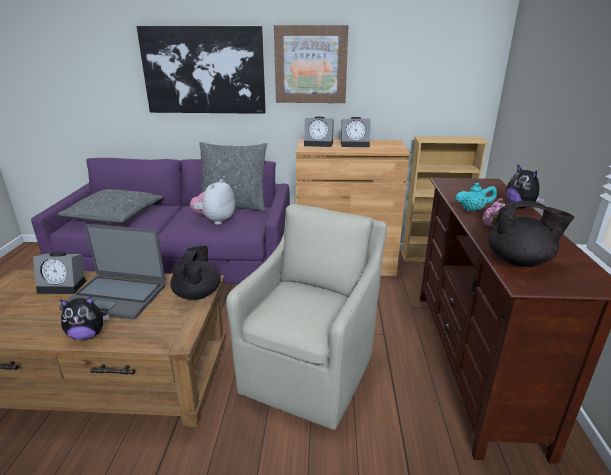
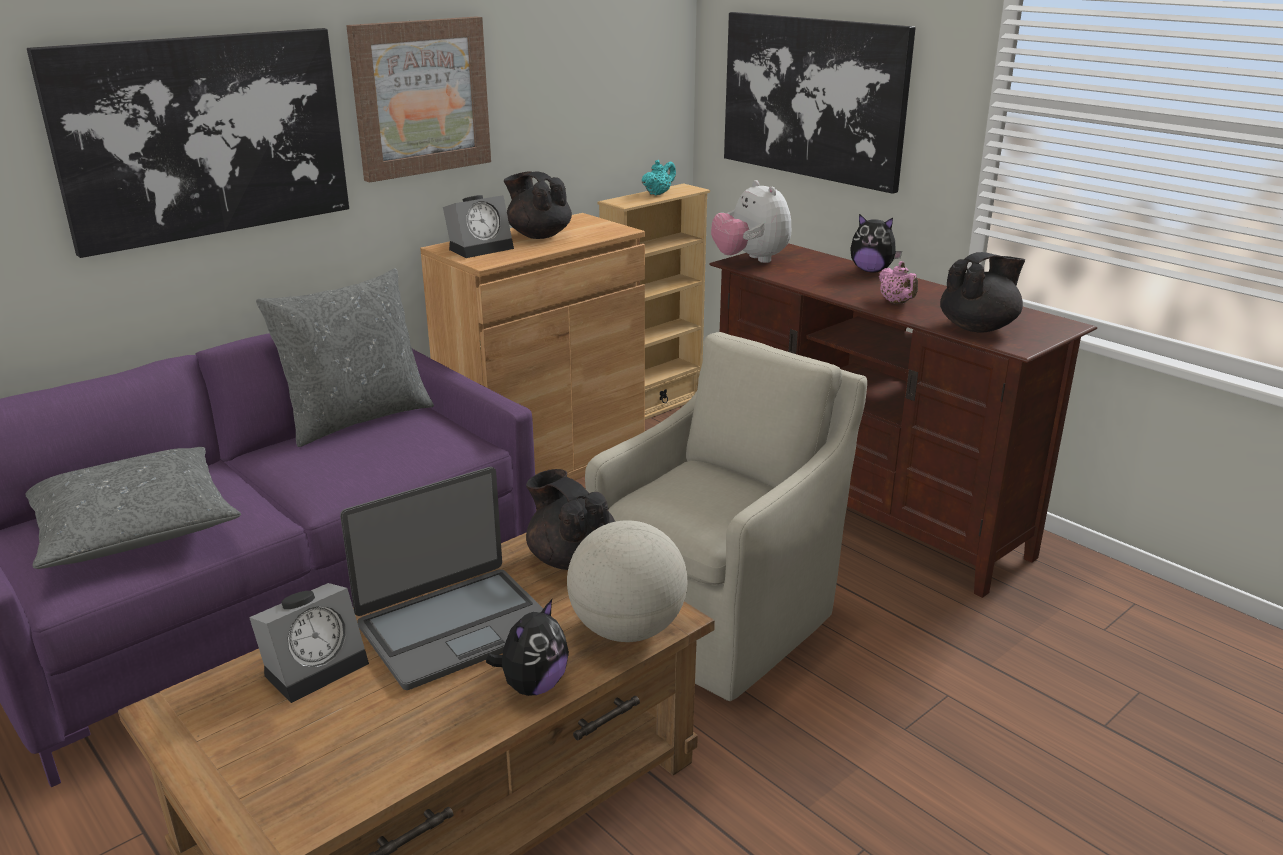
camera: 45 degrees left, 0 degrees up
plush toy [190,179,235,225] -> plush toy moved to [711,180,791,263]
beige armchair [226,204,387,430] -> beige armchair turned 60 degrees clockwise [585,332,867,701]
alarm clock [341,117,371,147] -> black teapot [504,171,572,239]
turquoise teapot [456,183,497,211] -> turquoise teapot moved to [642,160,676,196]
none -> globe [567,520,687,642]
none -> picture [724,12,916,194]

